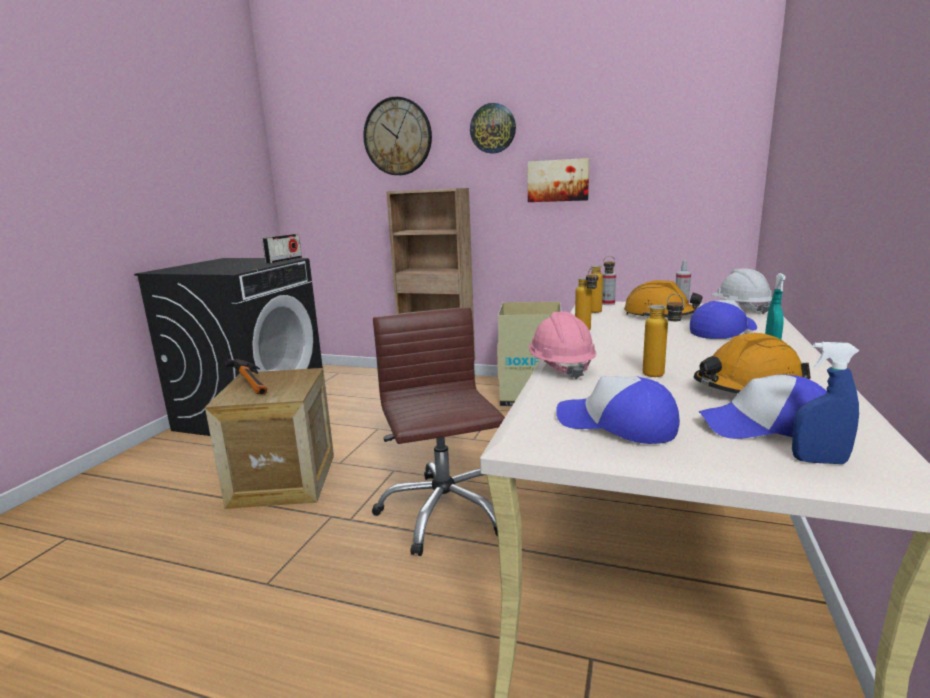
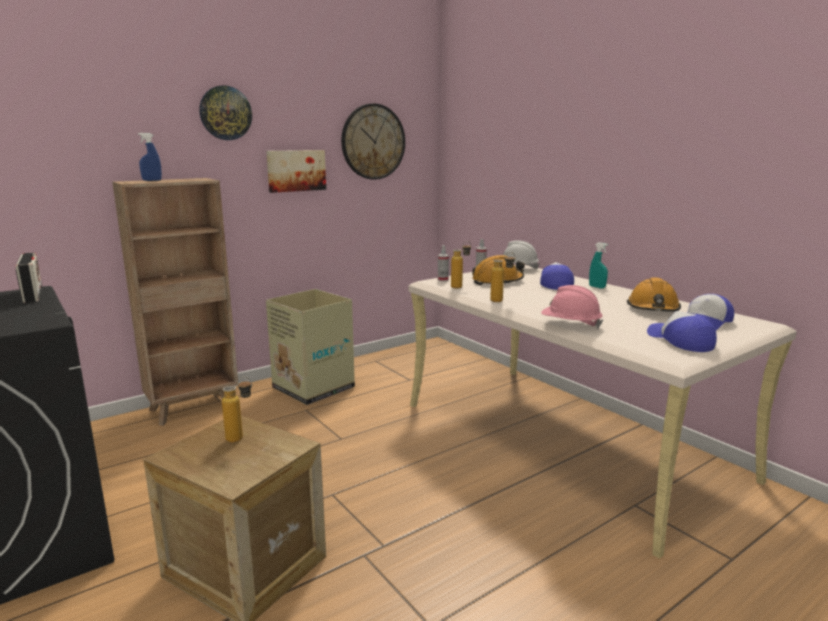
camera: 55 degrees left, 0 degrees up
hammer [224,359,268,395] -> none
wall clock [363,97,432,175] -> wall clock moved to [341,103,405,180]
brown office chair [372,307,505,556] -> none
cap [556,376,680,444] -> cap turned 90 degrees clockwise [647,311,717,352]
bottle [643,293,684,377] -> bottle moved to [222,377,252,443]
blue spray bottle [792,342,860,464] -> blue spray bottle moved to [138,133,162,181]

